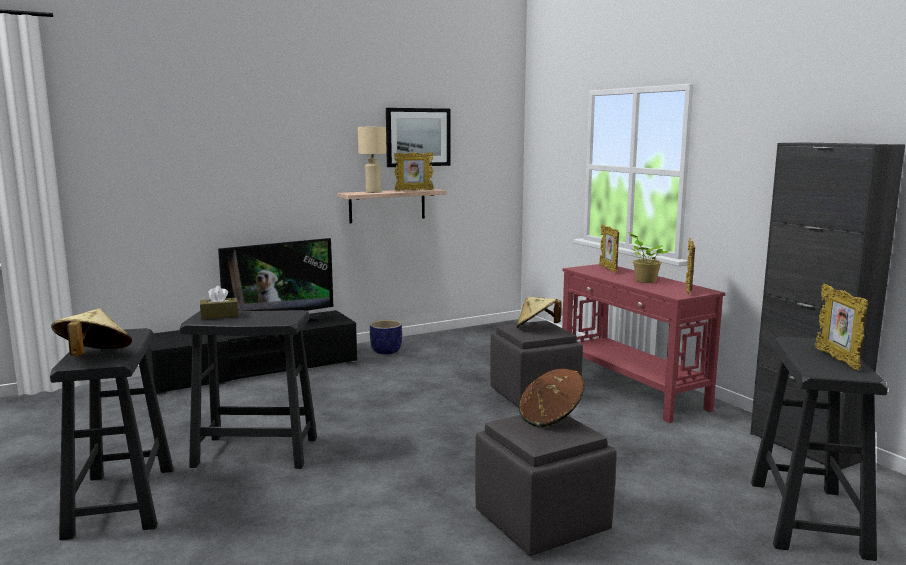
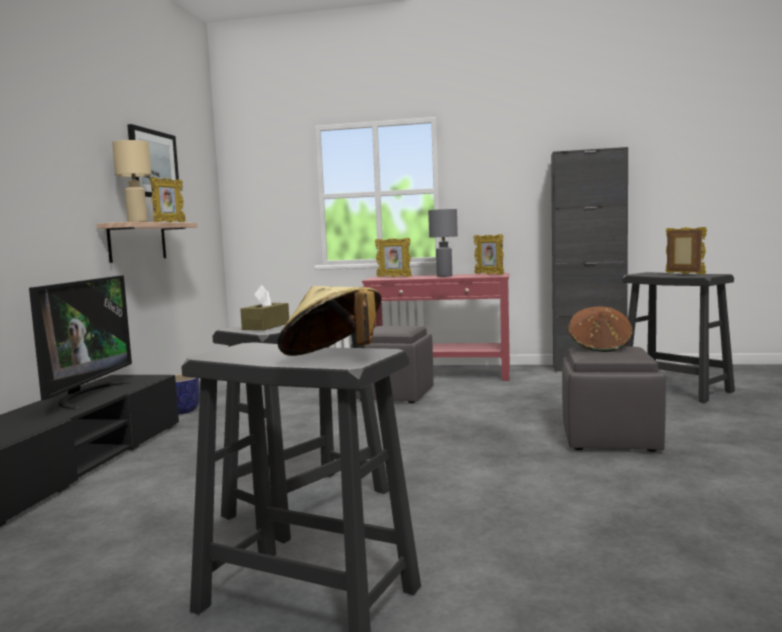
camera: 50 degrees left, 5 degrees down
beige hat [516,297,561,328] -> none
potted plant [628,232,670,283] -> grey table lamp [428,209,458,277]
picture frame [815,284,868,370] -> picture frame turned 150 degrees counterclockwise [665,227,707,274]

